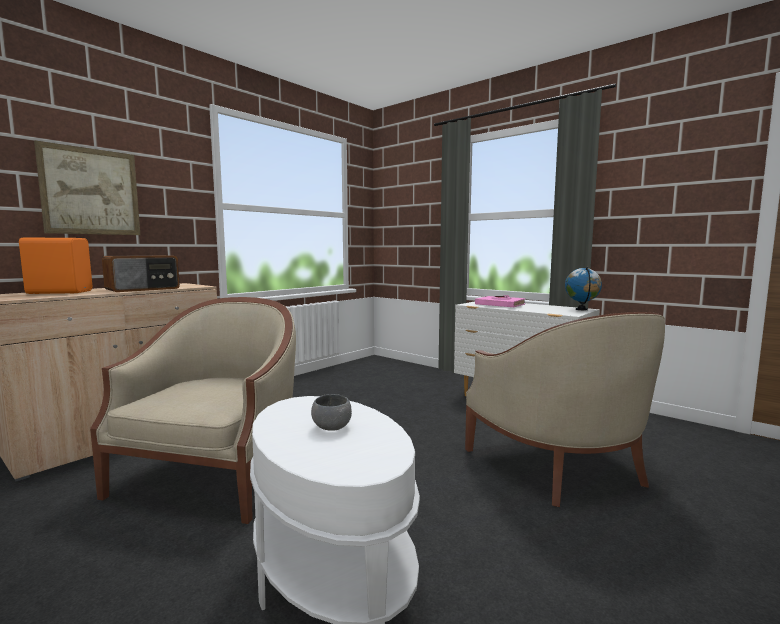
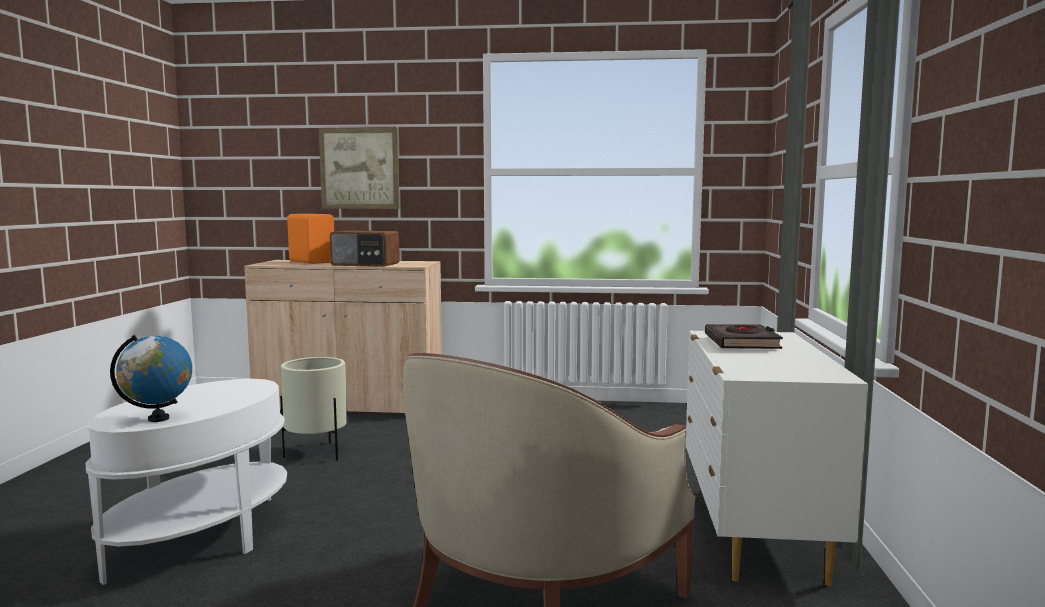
camera: 55 degrees right, 0 degrees up
beige armchair [90,297,296,524] -> beige planter [280,357,347,461]
grey bowl [311,394,352,431] -> none
pink book [475,295,526,307] -> black book [705,324,783,349]
globe [565,267,602,310] -> globe moved to [110,335,192,422]

